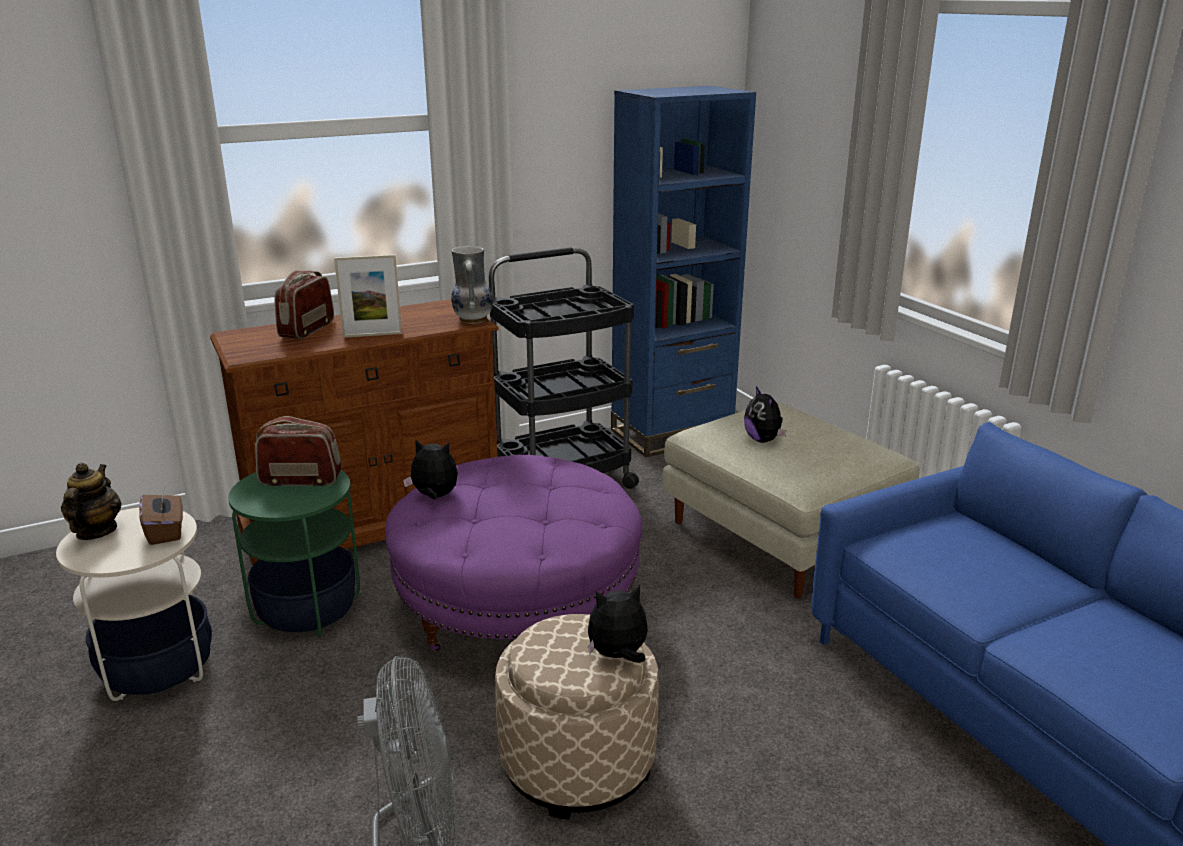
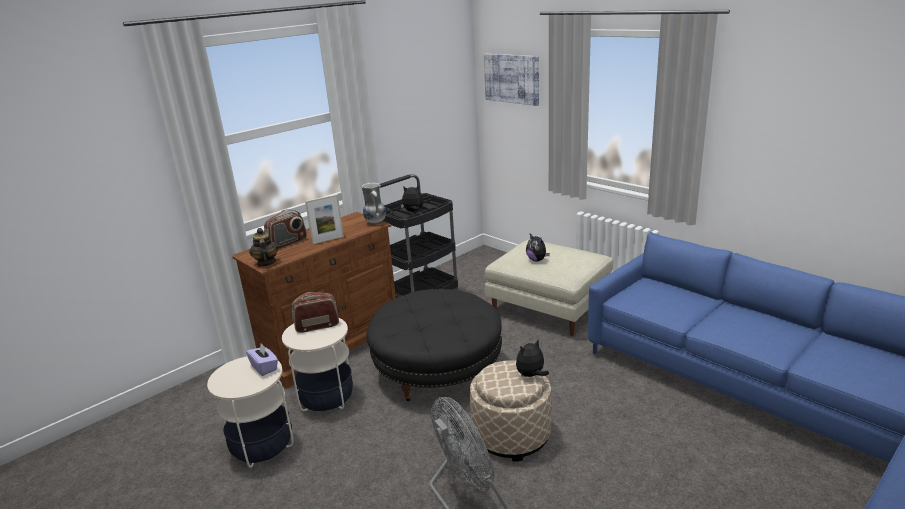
camera: 15 degrees left, 0 degrees up
teapot [61,463,122,540] -> teapot moved to [249,228,278,267]
brown tissue box [139,485,183,545] -> purple tissue box [246,344,278,376]
green side table [228,470,360,637] -> beige side table [282,318,353,411]
radio [274,270,334,339] -> radio turned 135 degrees counterclockwise [264,210,307,249]
purple ottoman [385,455,643,650] -> black ottoman [366,289,502,402]
plush toy [403,439,458,500] -> plush toy moved to [401,185,423,212]
blue bookcase [611,86,756,457] -> none
none -> picture [484,54,539,106]

